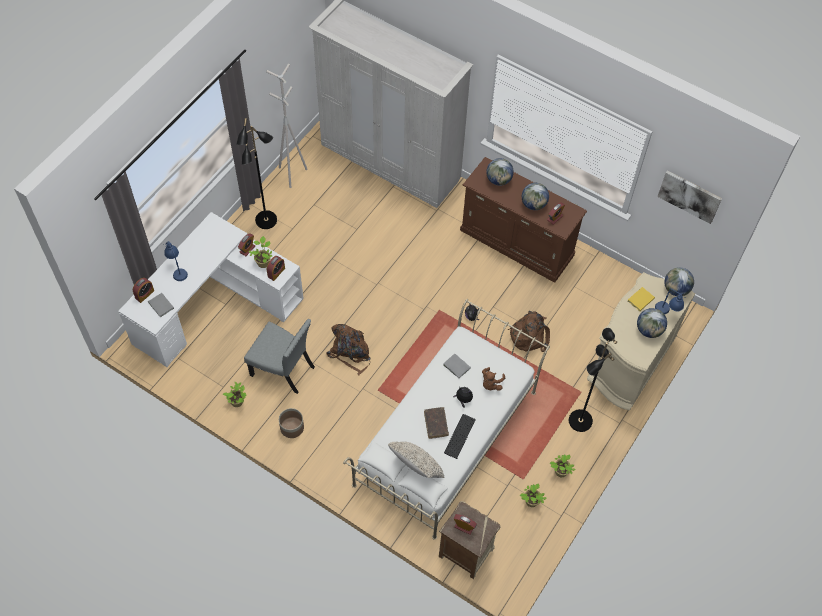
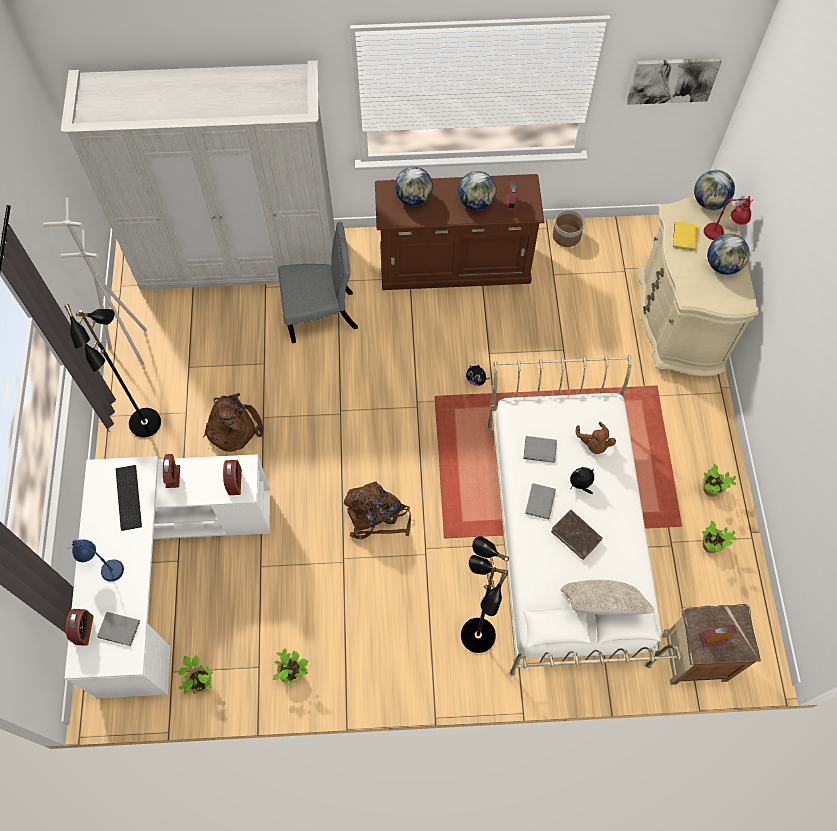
camera: 35 degrees left, 5 degrees up
grey chair [244,319,315,394] -> grey chair moved to [278,222,358,343]
potted plant [249,236,272,268] -> potted plant moved to [178,655,213,694]
planter [279,408,304,438] -> planter moved to [553,210,584,247]
keyboard [444,414,476,459] -> keyboard moved to [116,465,142,531]
brown backpack [508,311,550,352] -> brown backpack moved to [203,393,263,452]
black floor lamp [569,328,617,432] -> black floor lamp moved to [461,536,509,653]
blue table lamp [655,288,686,314] -> red table lamp [704,196,753,240]
none -> grey book [525,483,556,519]

